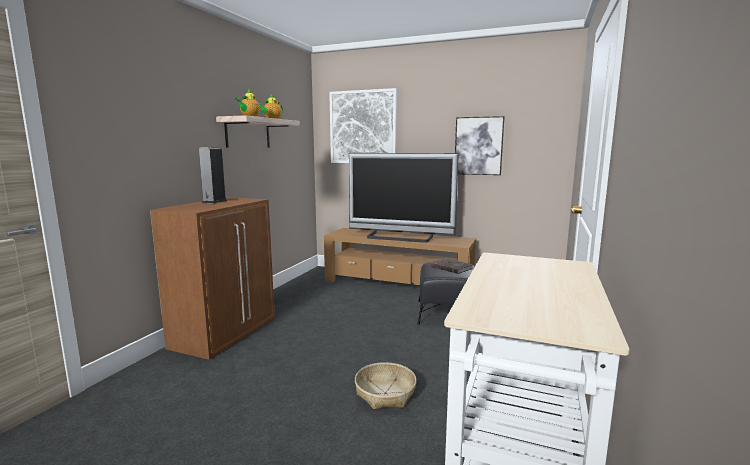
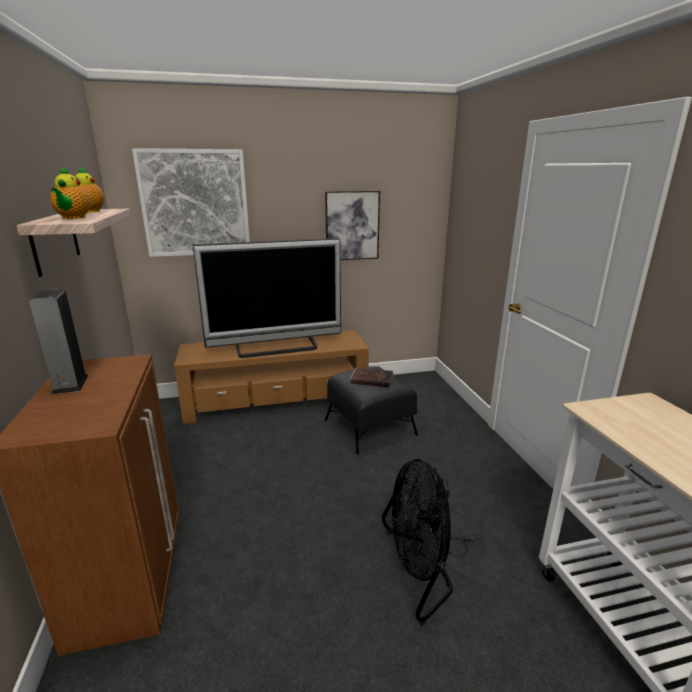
camera: 35 degrees left, 10 degrees up
basket [355,362,417,409] -> black fan [382,459,473,626]

